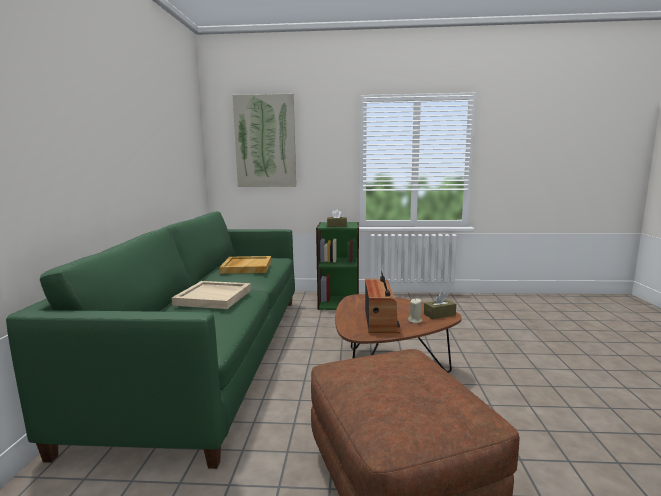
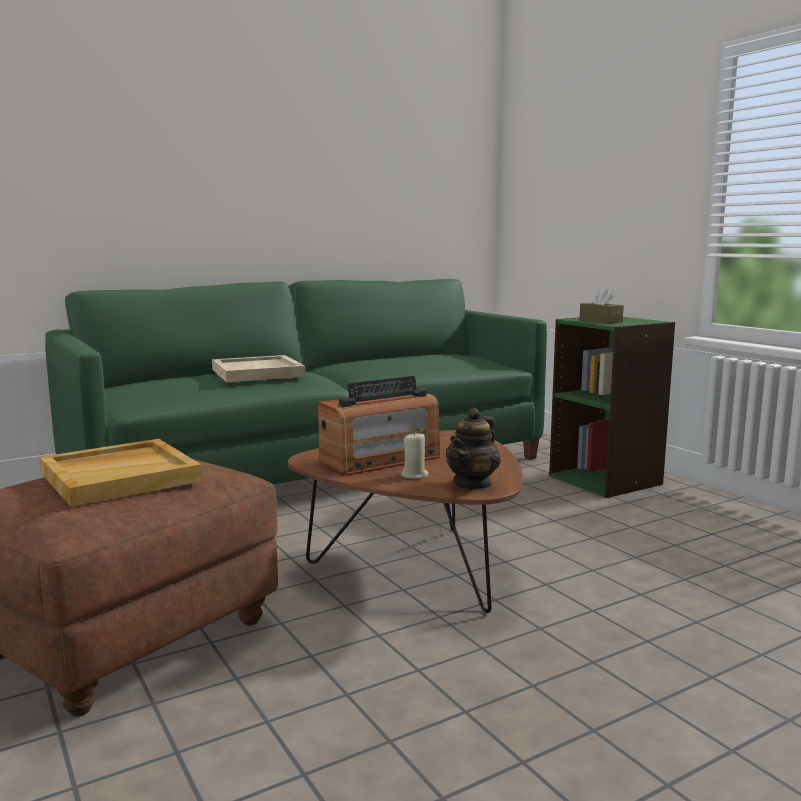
camera: 55 degrees right, 0 degrees up
beige tray [219,256,272,274] -> beige tray moved to [39,439,202,507]
picture [233,94,296,187] -> none
brown tissue box [424,292,456,319] -> teapot [446,408,501,491]

